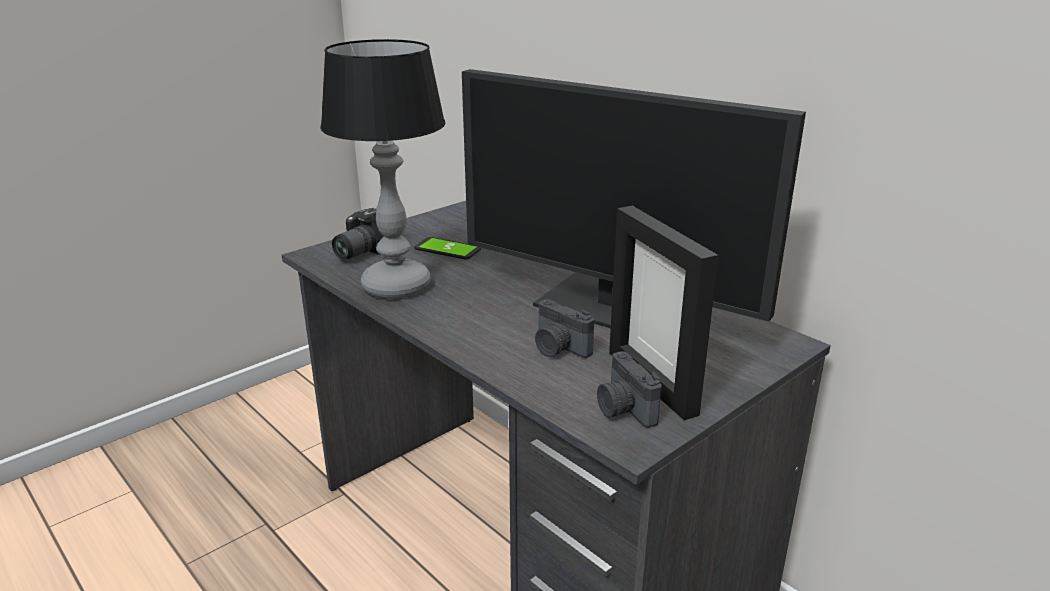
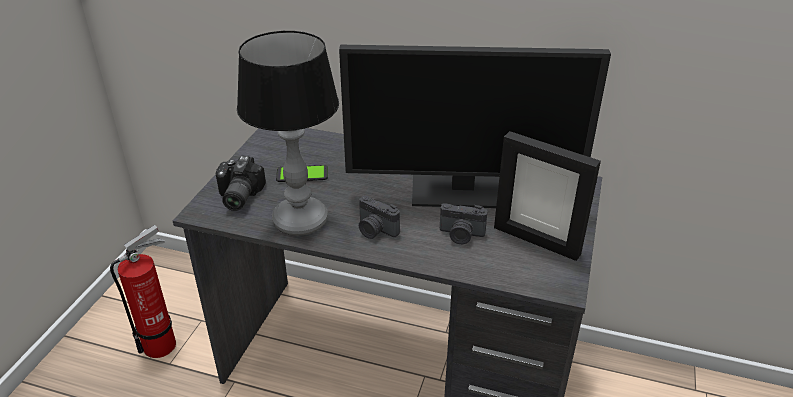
camera: 30 degrees left, 10 degrees up
camera [597,351,662,428] -> camera moved to [359,196,400,239]
none -> fire extinguisher [110,225,176,358]

